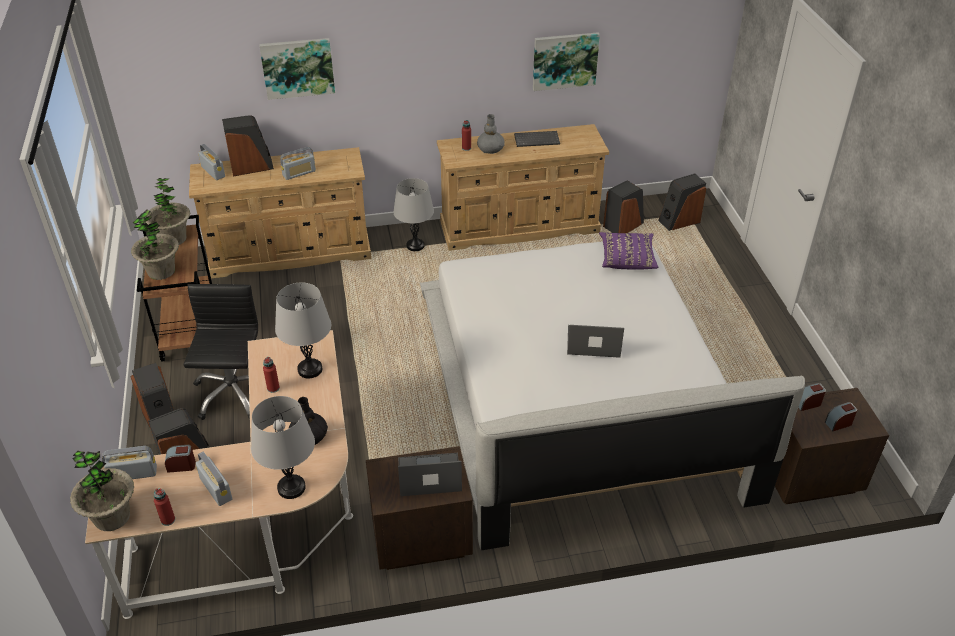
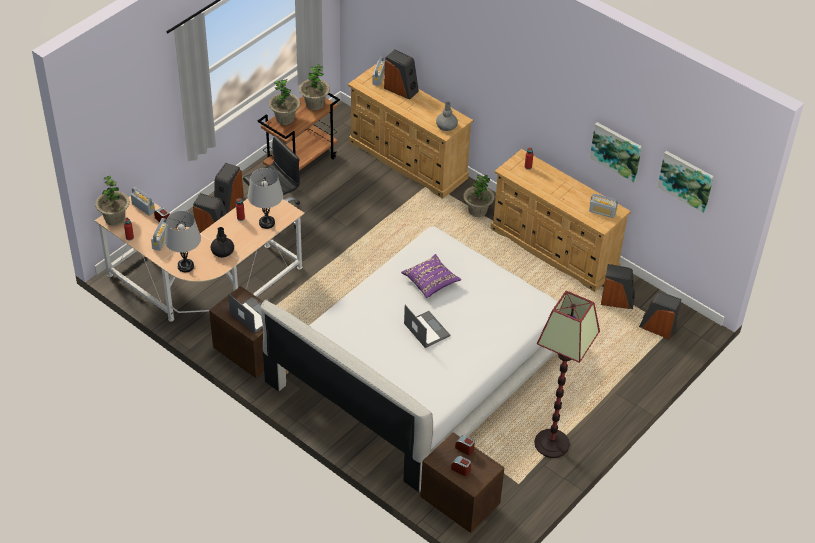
camera: 50 degrees right, 5 degrees up
picture [259,38,335,100] -> picture moved to [658,151,714,213]
radio [280,147,316,180] -> radio moved to [589,194,618,218]
grey table lamp [393,178,434,251] -> potted plant [463,174,495,217]
grey vase [477,114,505,154] -> grey vase moved to [436,102,458,131]
keyboard [514,131,560,147] -> none
purple pillow [599,232,658,270] -> purple pillow moved to [401,254,461,298]
none -> floor lamp [534,291,600,458]

